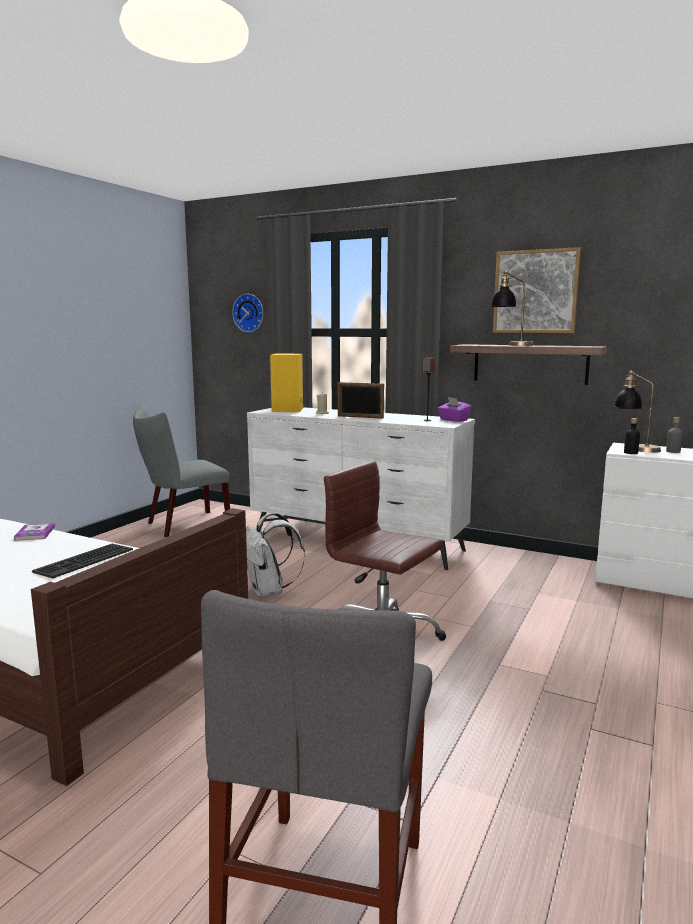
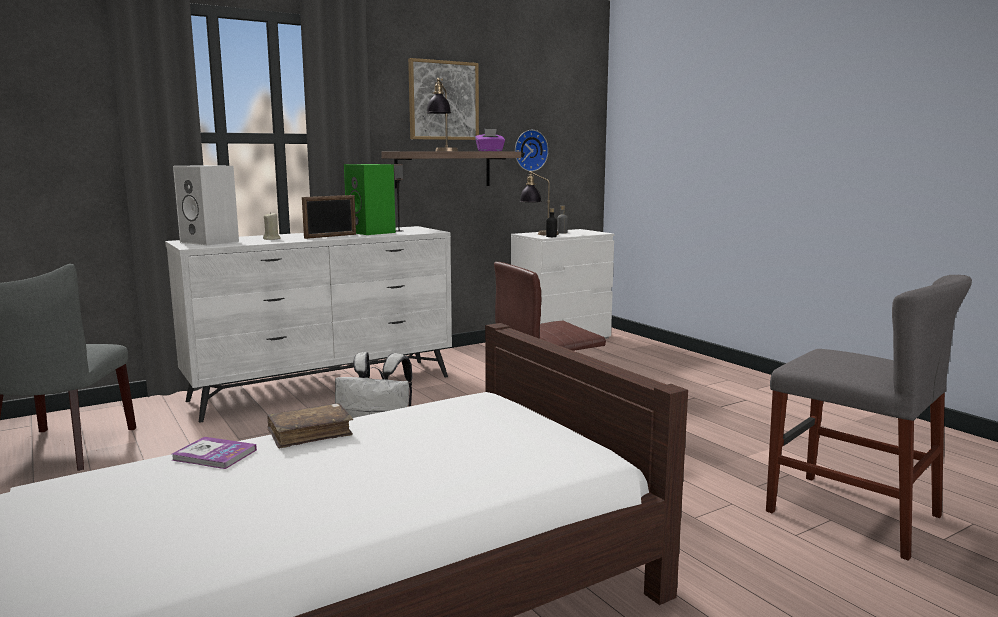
camera: 60 degrees left, 0 degrees up
keyboard [32,544,133,579] -> none
wall clock [232,294,263,332] -> wall clock moved to [515,130,549,172]
yellow speaker [270,354,303,412] -> white speaker [173,165,239,245]
purple tissue box [438,397,471,422] -> purple tissue box moved to [475,129,505,151]
none -> brown book [267,403,353,449]
none -> green speaker [344,164,396,235]

